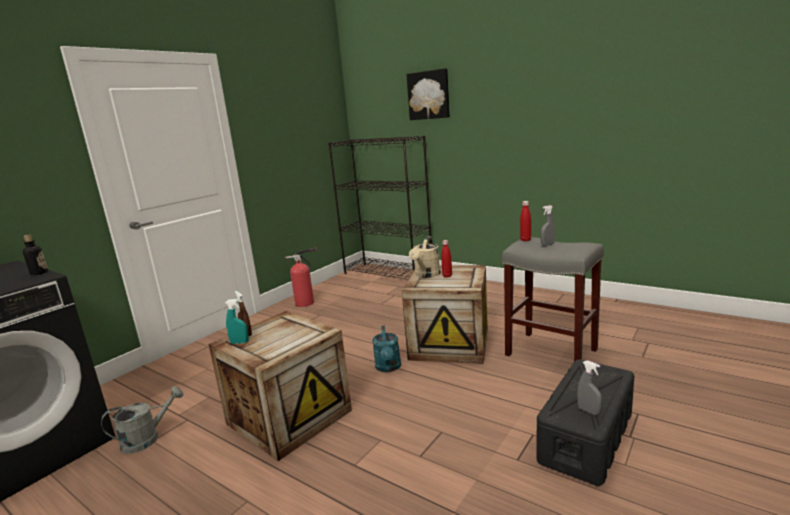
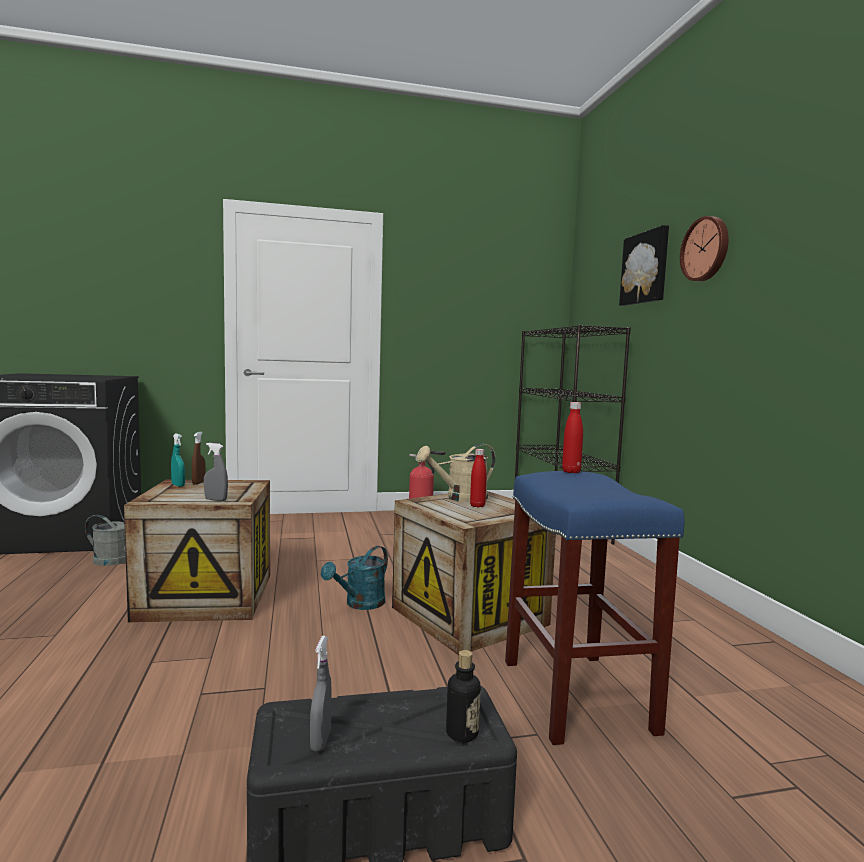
camera: 40 degrees right, 10 degrees down
bottle [23,235,48,275] -> bottle moved to [446,650,481,742]
grey stool [502,237,604,361] -> blue stool [505,471,685,745]
grey spray bottle [541,205,555,246] -> grey spray bottle moved to [204,443,228,501]
none -> wall clock [680,216,729,281]

